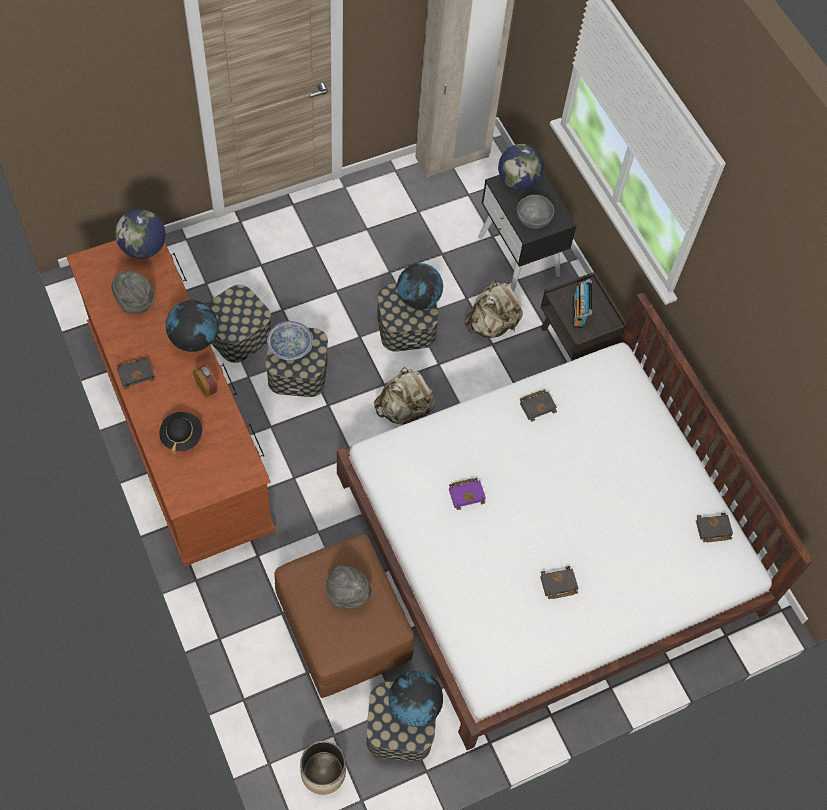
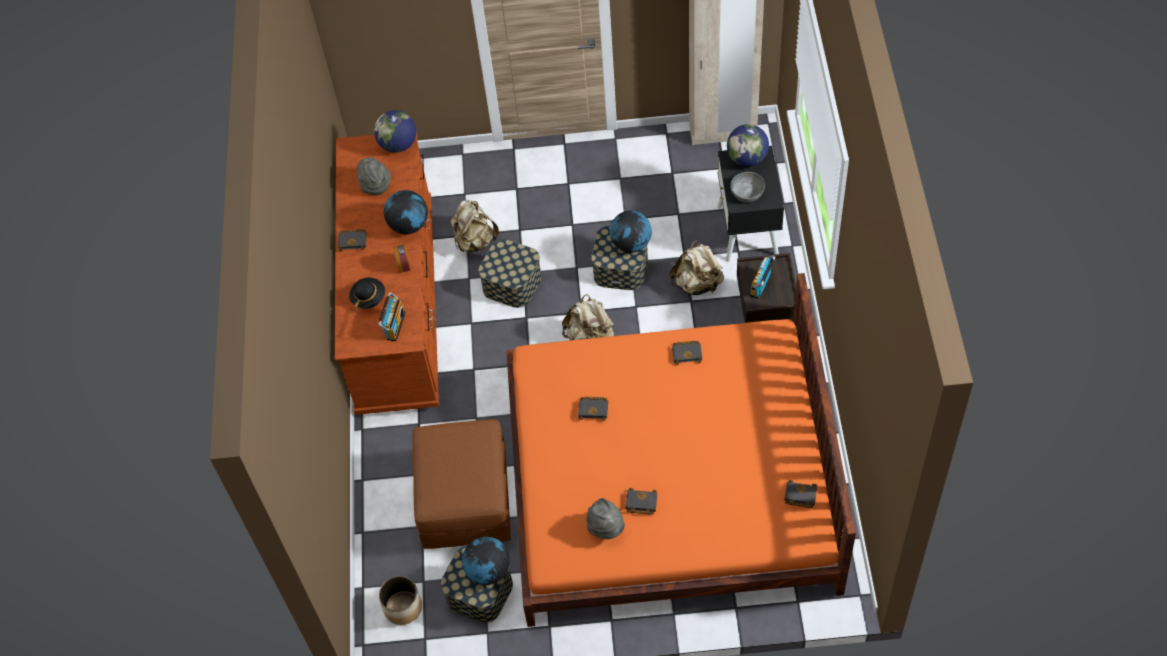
camera: 30 degrees right, 5 degrees down
storage box [205,285,271,363] -> beige backpack [451,200,499,252]
bowl [267,321,313,360] -> none
grey hat [326,565,372,609] -> grey hat moved to [586,498,625,539]
white bed [337,292,814,750] -> orange bed [506,273,856,627]
purple book [449,478,486,510] -> black book [578,397,608,421]
none -> radio [378,292,406,341]

